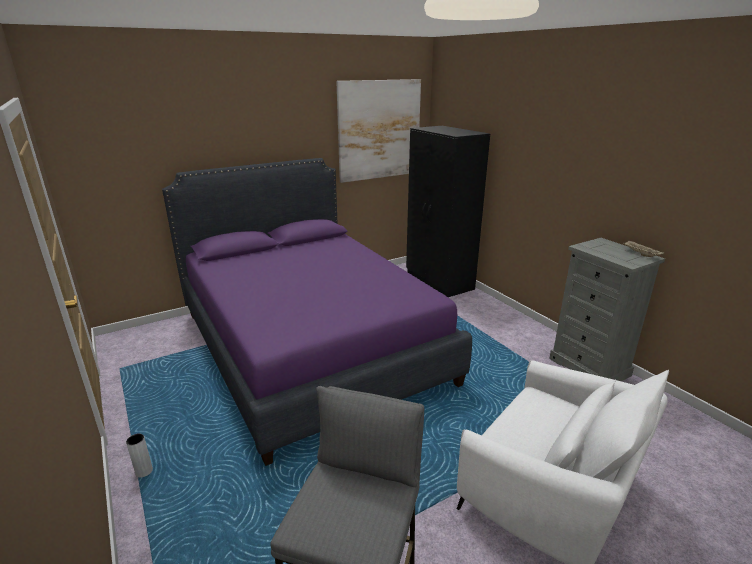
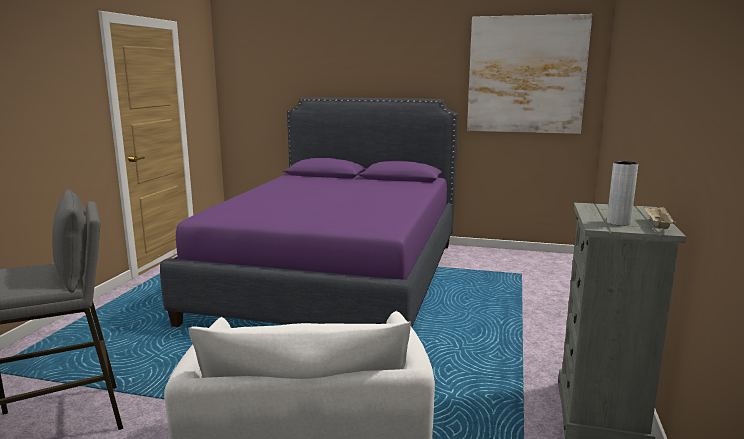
camera: 45 degrees right, 10 degrees down
grey vase [126,433,153,477] -> grey vase moved to [607,161,638,226]
black wardrobe [406,126,490,297] -> none

